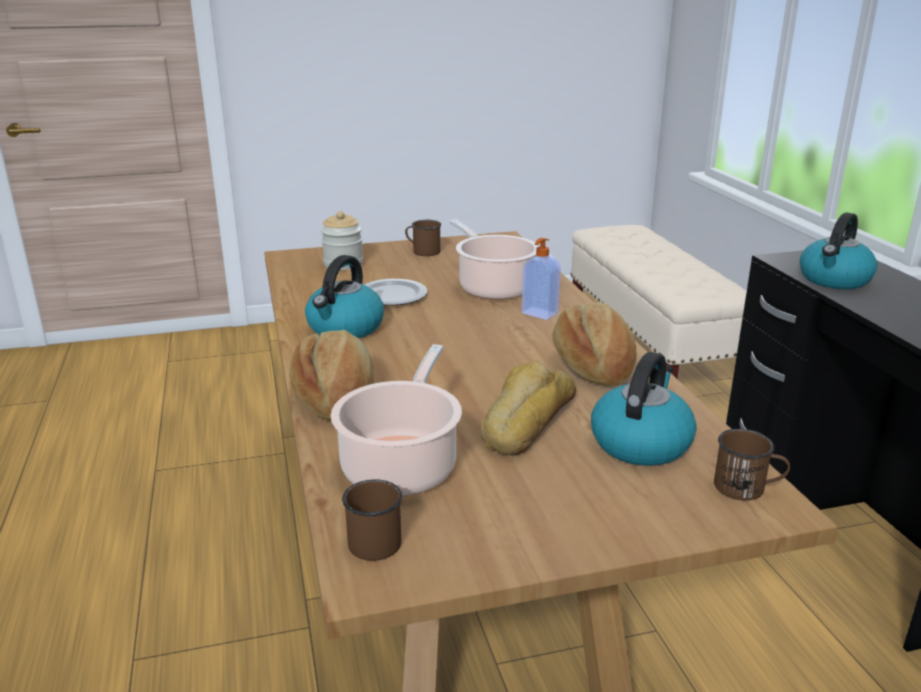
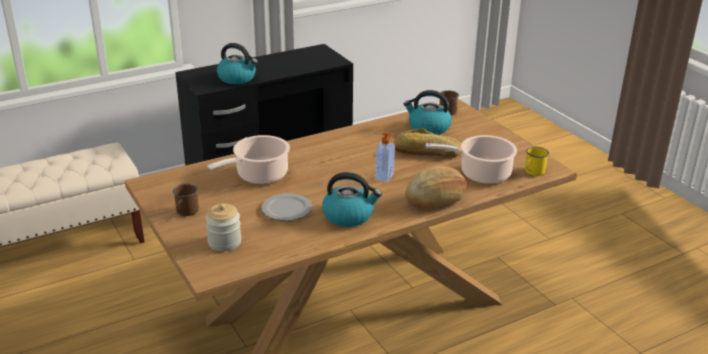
camera: 105 degrees left, 5 degrees up
brown mug [342,479,402,561] -> yellow mug [525,147,549,176]
soap dispenser [522,238,561,320] -> soap dispenser moved to [375,132,395,182]
bread [553,302,636,386] -> none

